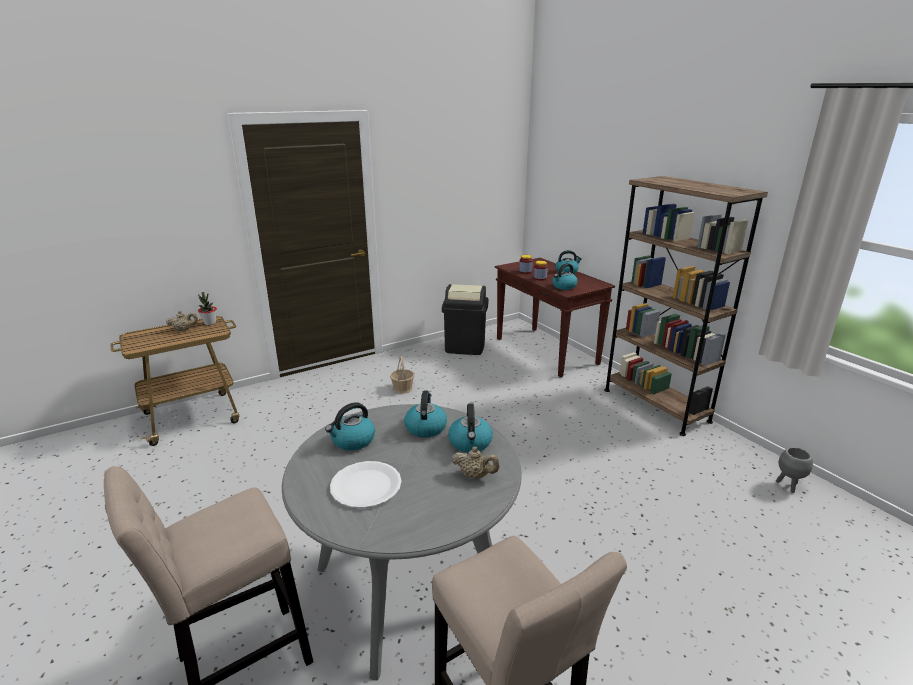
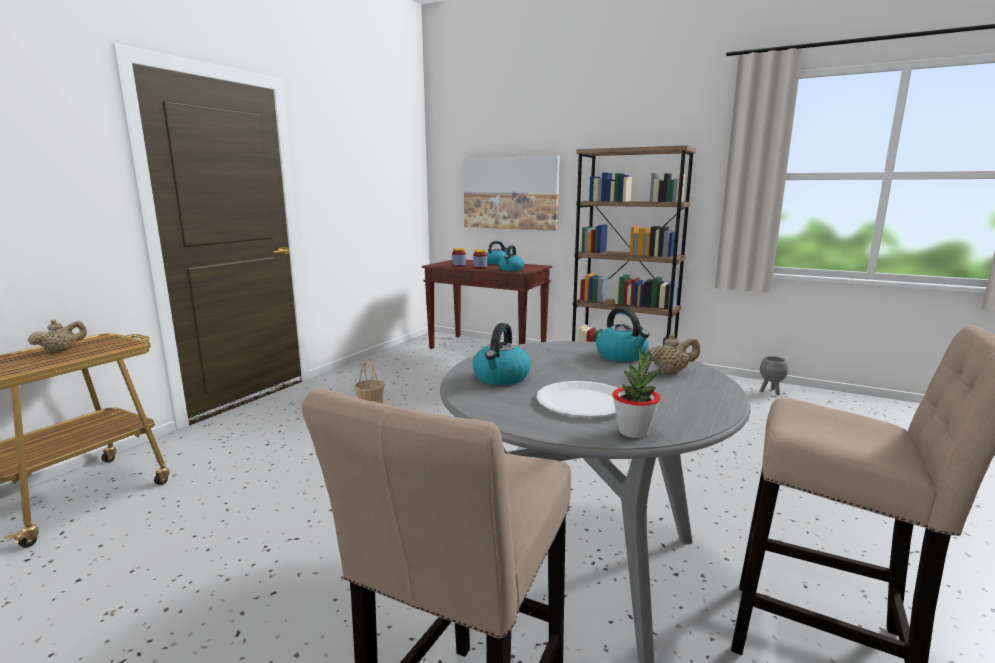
camera: 30 degrees left, 10 degrees down
potted plant [198,292,217,325] -> potted plant moved to [612,348,661,438]
kettle [404,391,447,438] -> none
black trash can [442,284,489,355] -> none
none -> picture [463,156,560,231]

